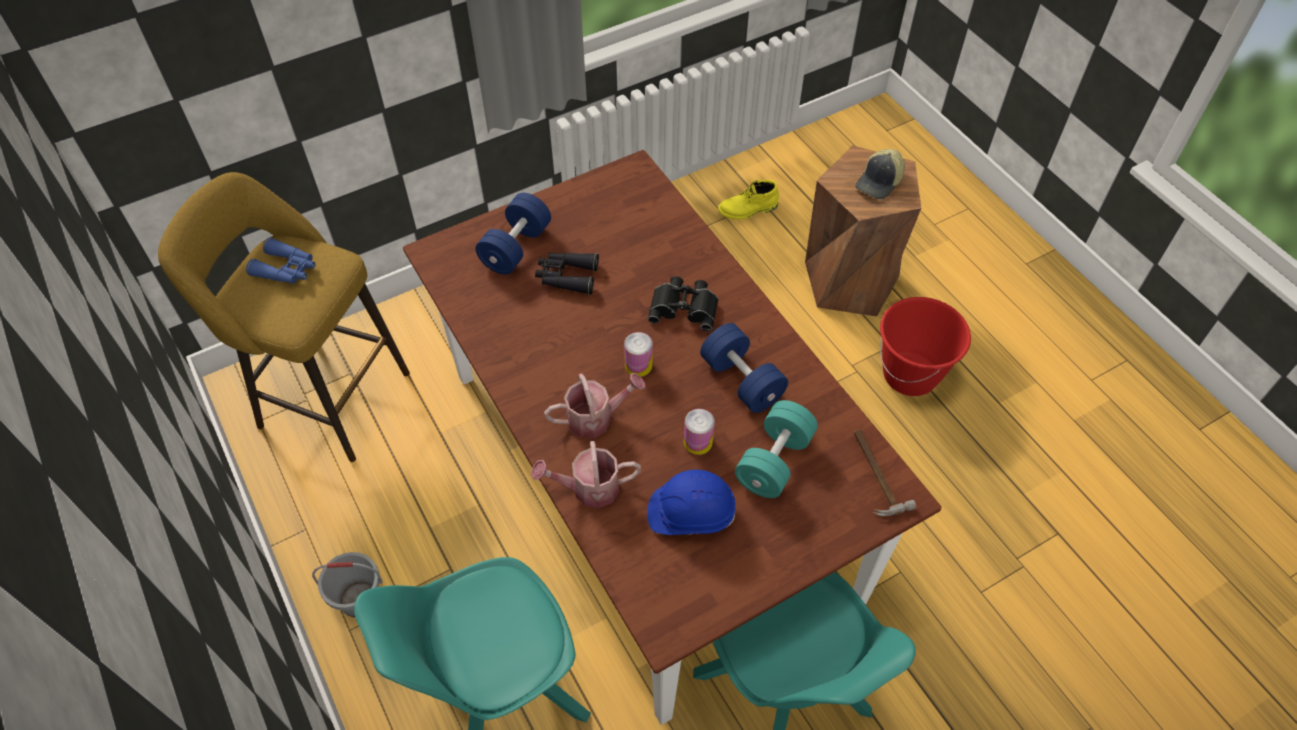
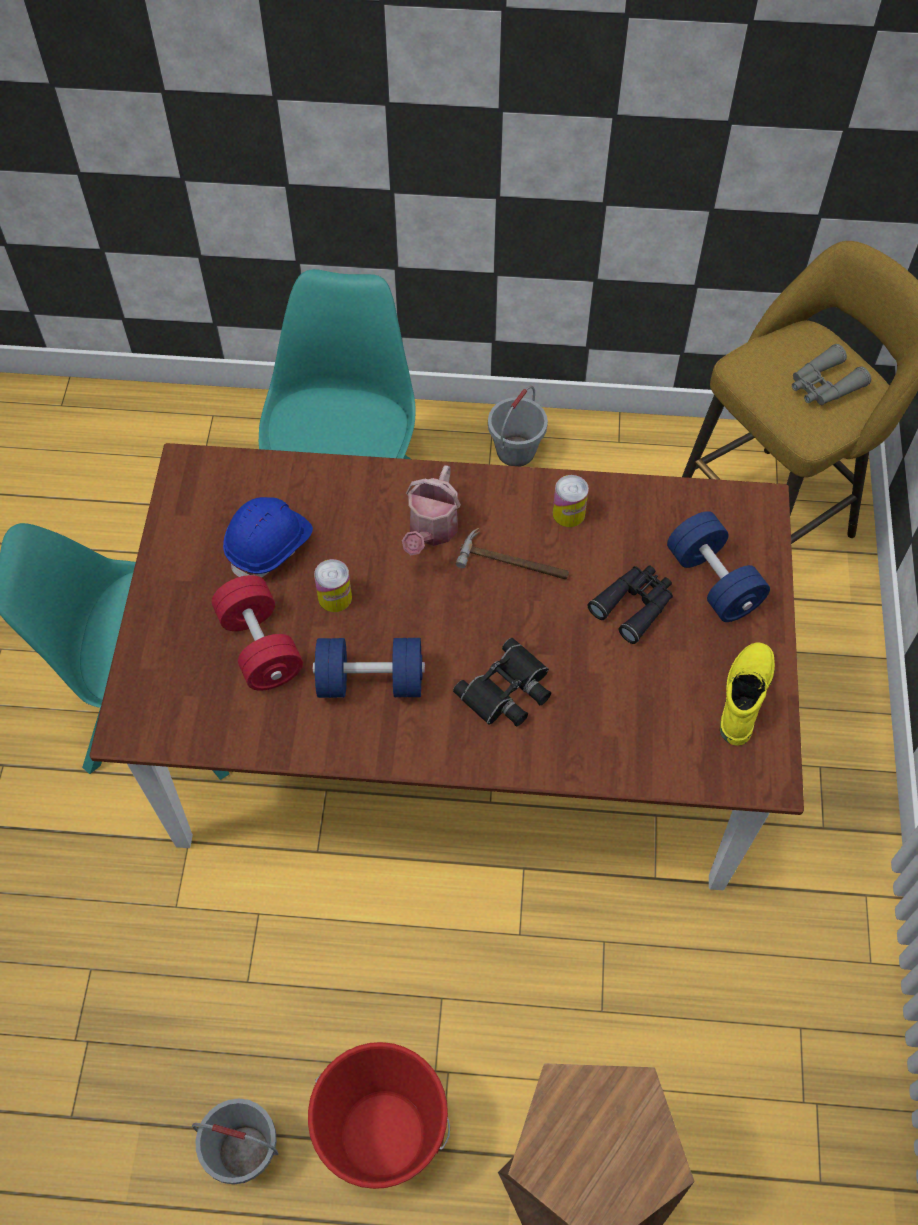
camera: 125 degrees right, 5 degrees up
blue binoculars [246,238,316,284] -> grey binoculars [792,344,871,405]
watering can [531,441,641,508] -> none
can [624,332,653,377] -> can moved to [553,475,589,527]
yellow boot [718,180,779,220] -> yellow boot moved to [720,642,775,746]
turquoise dumbbell [735,400,818,498] -> red dumbbell [212,575,303,690]
hammer [854,430,916,516] -> hammer moved to [456,528,569,579]
cap [855,149,905,199] -> none
none -> grey bucket [192,1098,278,1185]

